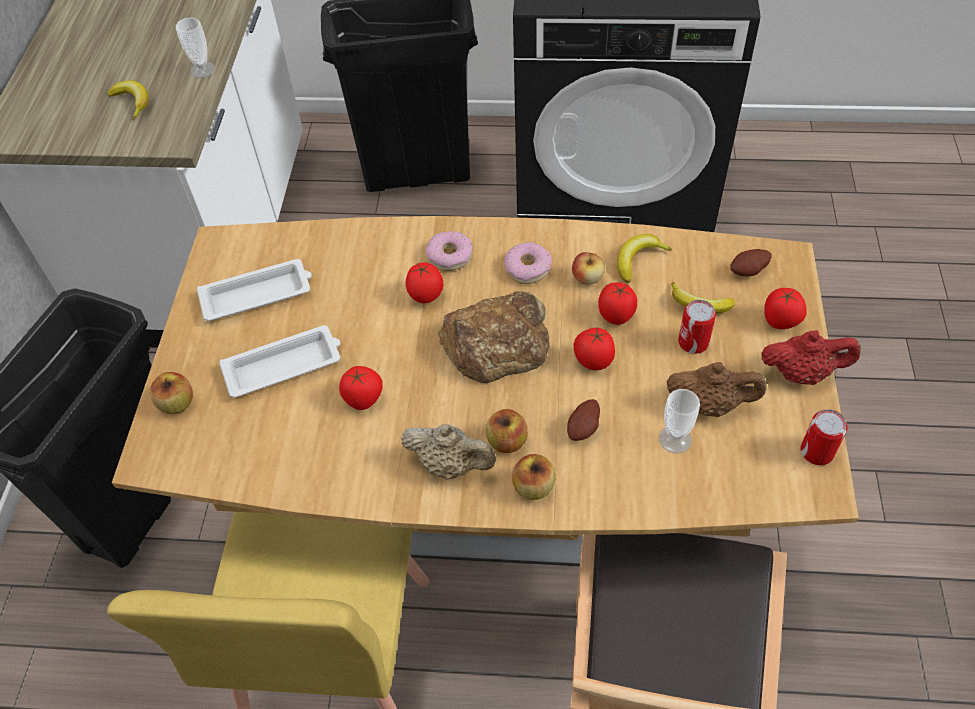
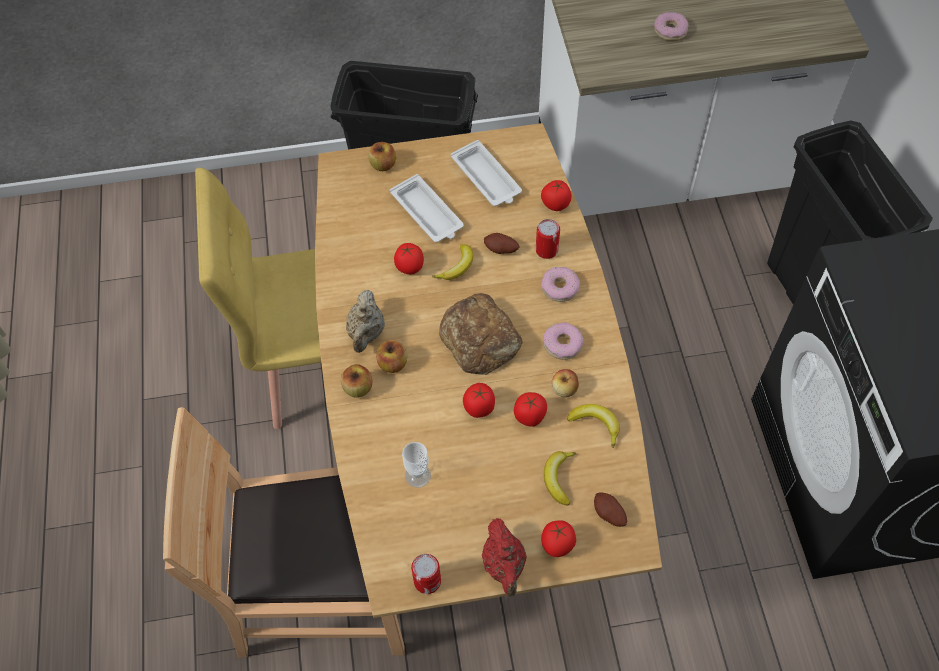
camera: 75 degrees right, 5 degrees up
banana [107,80,149,120] -> banana moved to [432,244,473,280]
cup [176,17,215,78] -> none
tomato [406,263,444,303] -> tomato moved to [541,180,572,211]
potato [567,399,600,441] -> potato moved to [484,233,519,254]
brown teapot [667,362,767,417] -> none
can [678,300,716,354] -> can moved to [536,219,560,259]
none -> donut [654,12,689,41]

